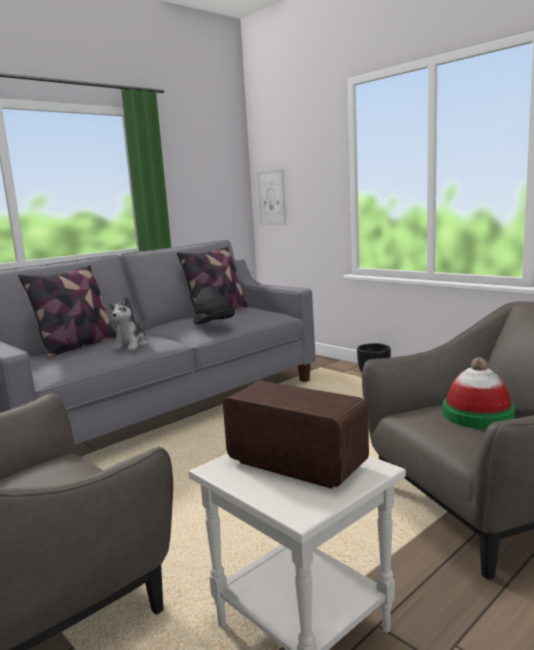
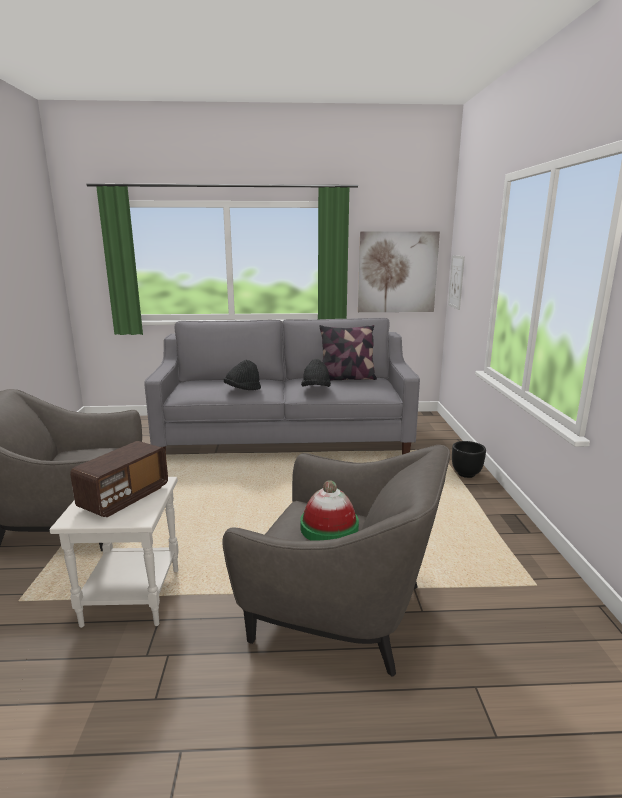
camera: 40 degrees right, 5 degrees up
pillow [18,265,116,359] -> none
plush toy [108,296,147,350] -> black hat [224,360,261,390]
radio [223,381,369,489] -> radio turned 45 degrees clockwise [70,441,168,517]
none -> picture [358,232,440,312]

